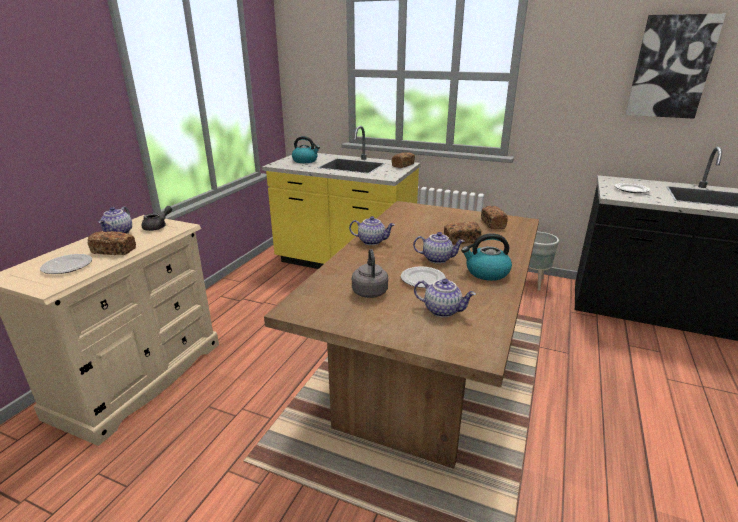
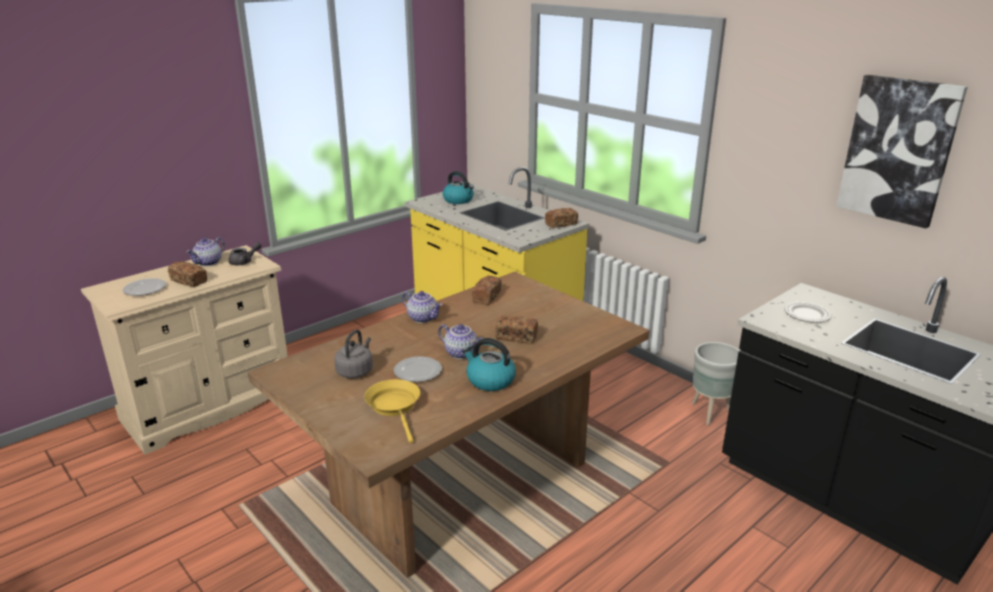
camera: 25 degrees right, 0 degrees up
teapot [414,279,476,317] -> yellow frying pan [364,379,420,443]
bread [481,206,508,229] -> bread moved to [472,275,502,305]

